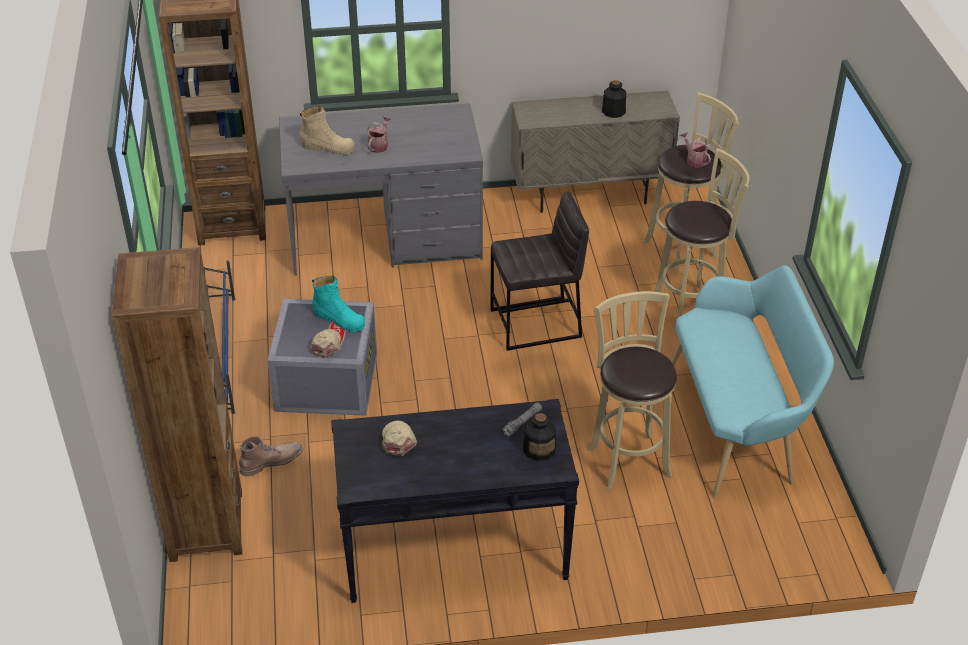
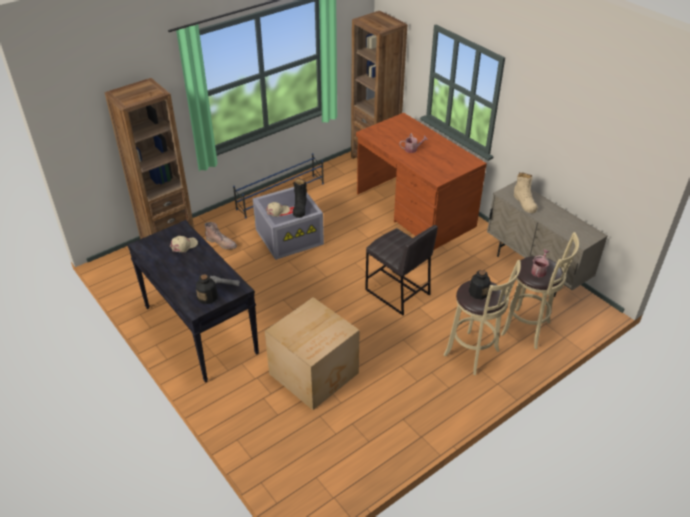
camera: 60 degrees right, 0 degrees up
grey desk [279,103,483,276] -> brown desk [356,113,487,250]
beige boot [300,106,355,155] -> beige boot moved to [514,172,538,213]
turquoise boot [312,276,365,333] -> black boot [293,178,307,218]
beige stool [588,291,677,491] -> cardboard box [265,297,360,410]
bottle [602,80,626,118] -> bottle moved to [469,270,491,299]
turquoise bench [671,265,834,499] -> none

